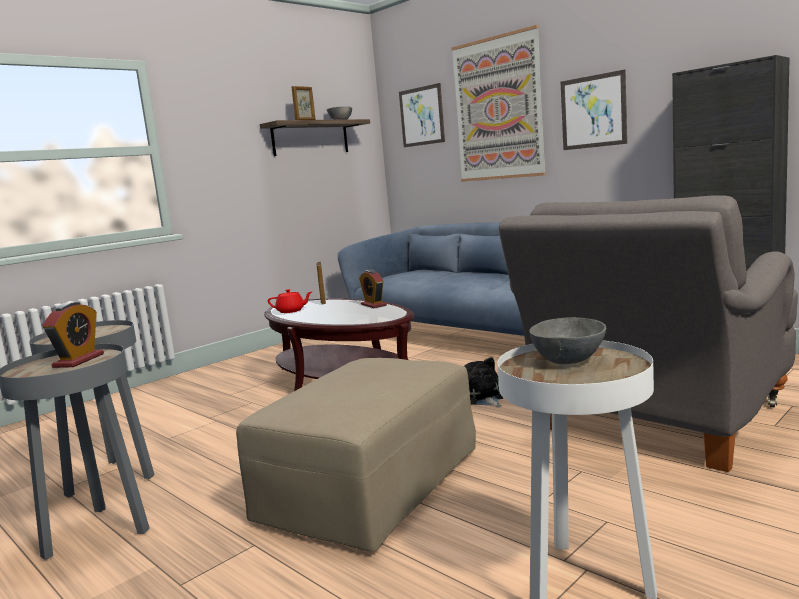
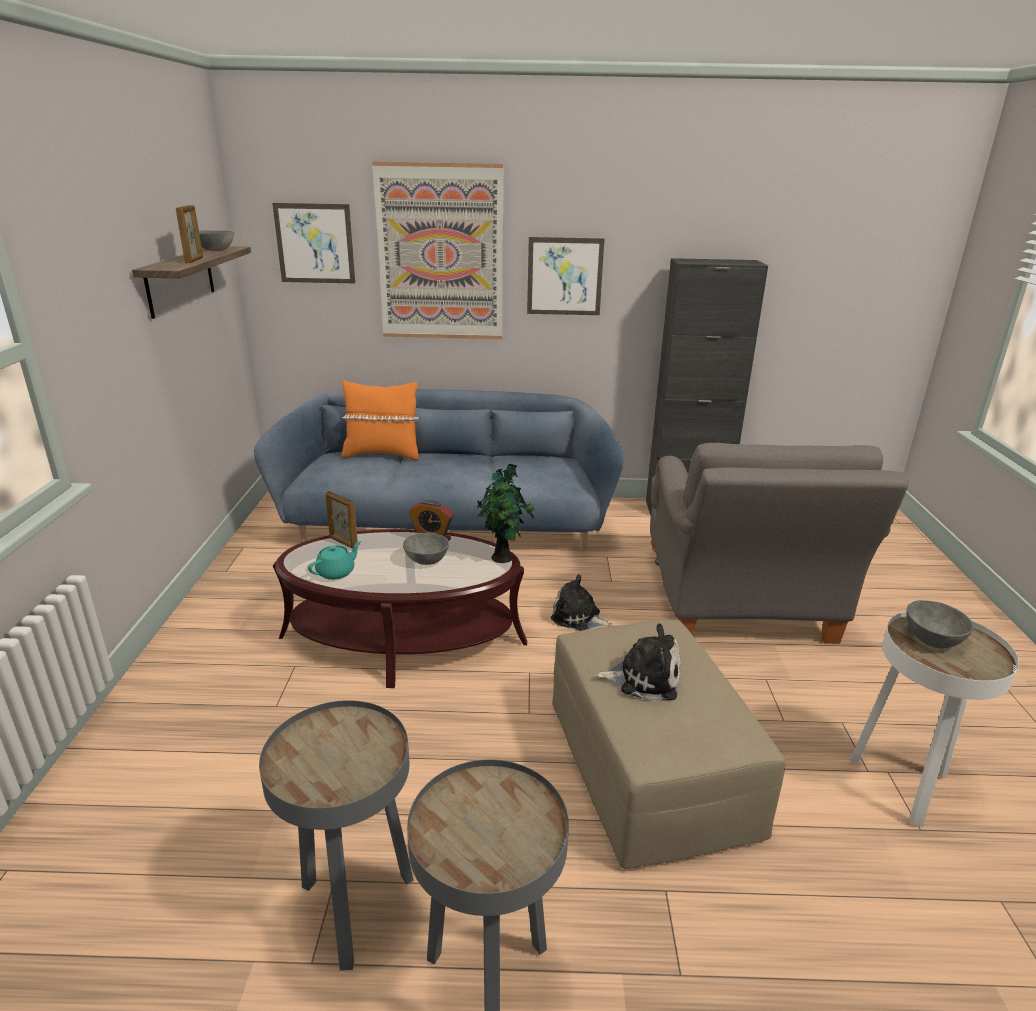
camera: 45 degrees left, 15 degrees up
alarm clock [43,302,104,368] -> none
red teapot [268,289,312,313] -> turquoise teapot [308,541,361,580]
none -> orange pillow [341,380,419,460]
none -> grey bowl [403,533,449,565]
none -> potted plant [477,464,535,563]
none -> plush toy [595,623,681,701]

